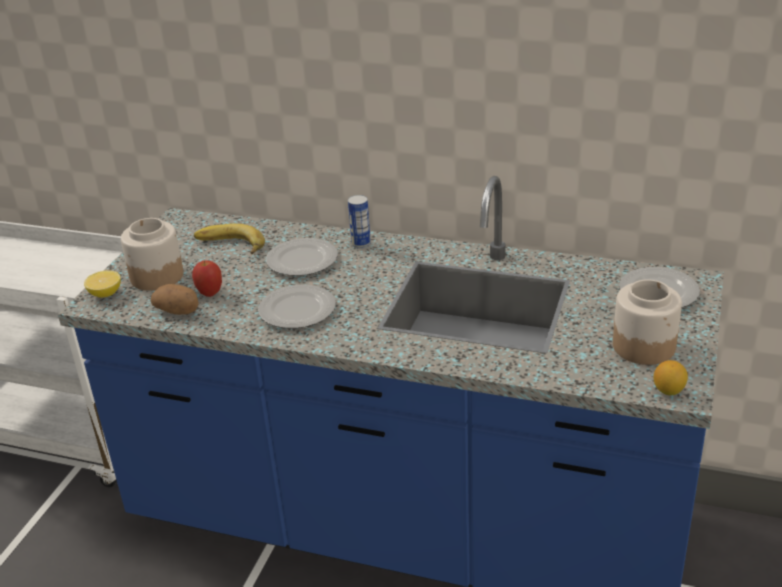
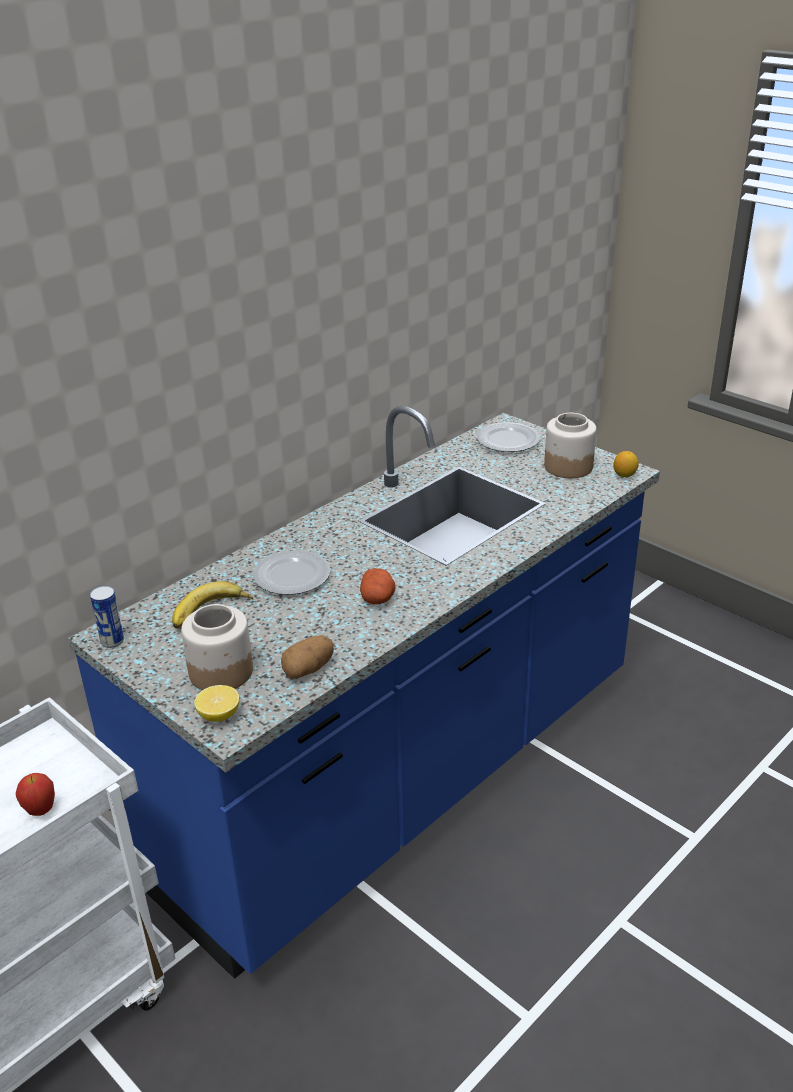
camera: 65 degrees left, 0 degrees up
apple [192,260,222,297] -> apple moved to [16,773,55,816]
plate [258,285,336,328] -> potato [360,568,396,604]
can [348,195,371,249] -> can moved to [90,586,124,648]

